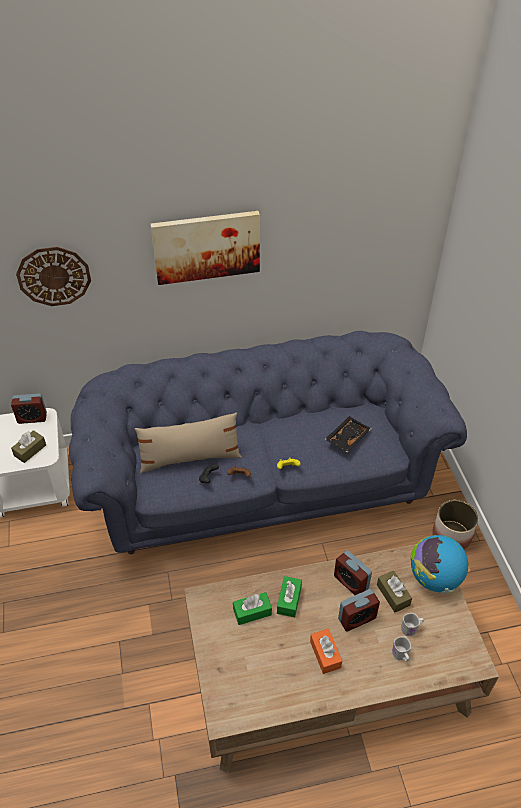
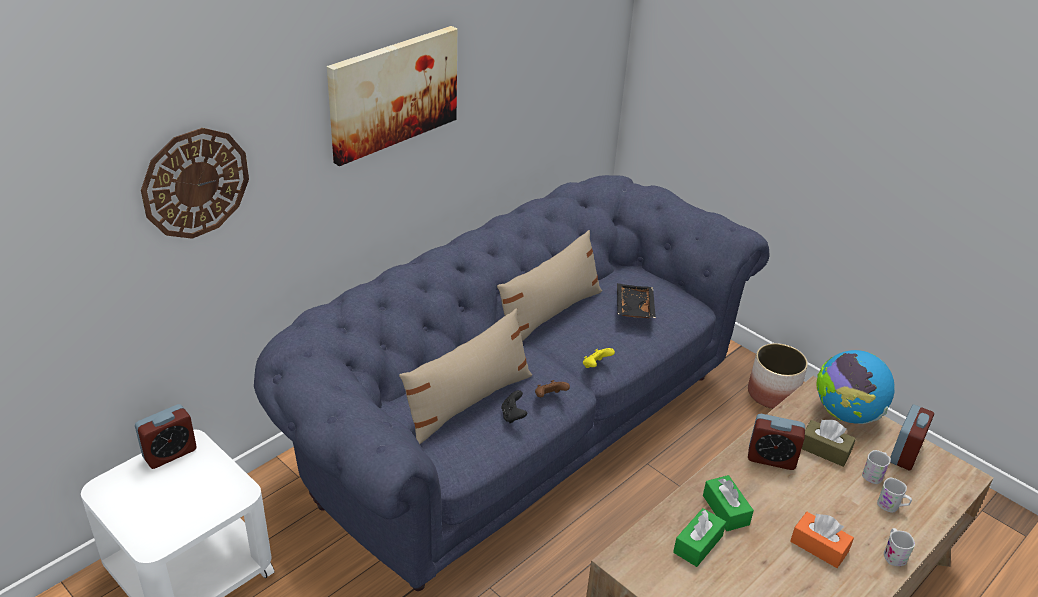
camera: 35 degrees left, 10 degrees down
brown tissue box [11,430,46,463] -> none
alarm clock [338,589,380,632] -> alarm clock moved to [890,405,934,470]
none -> beige pillow [497,230,602,341]
none -> white mug [884,528,915,566]

